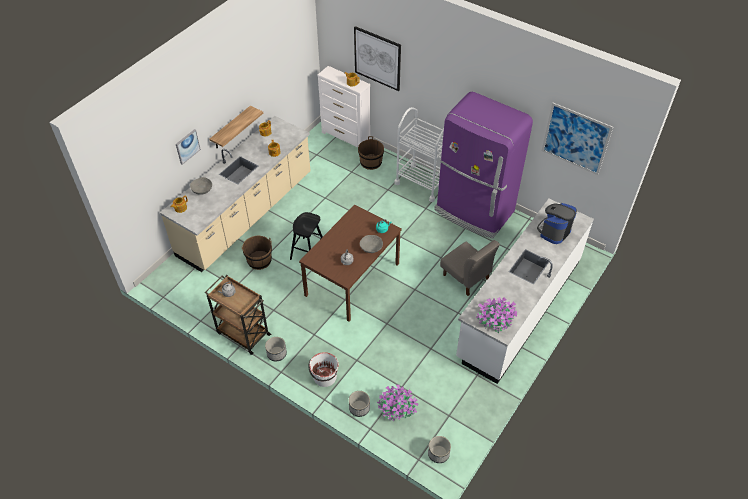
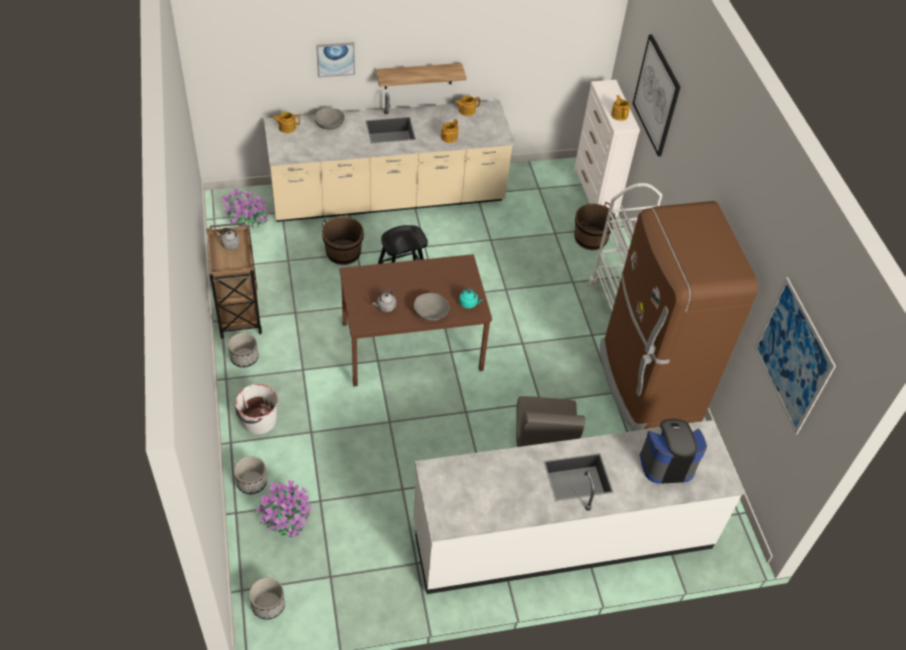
camera: 40 degrees right, 0 degrees up
purple fridge [434,92,533,238] -> brown fridge [600,201,758,431]
potted plant [476,297,517,333] -> potted plant moved to [220,188,269,229]

